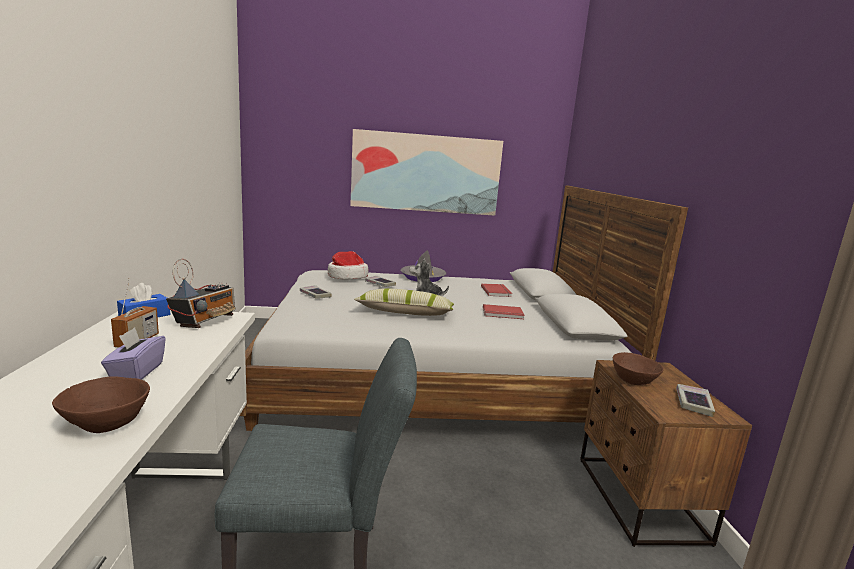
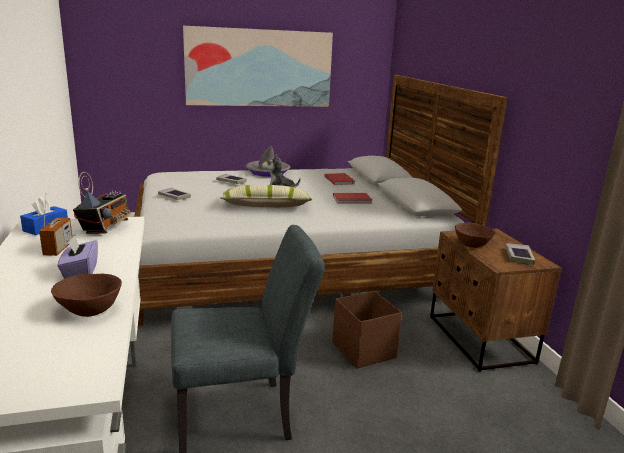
camera: 10 degrees left, 5 degrees up
hat [328,251,368,279] -> none
none -> brown storage box [332,291,402,368]

